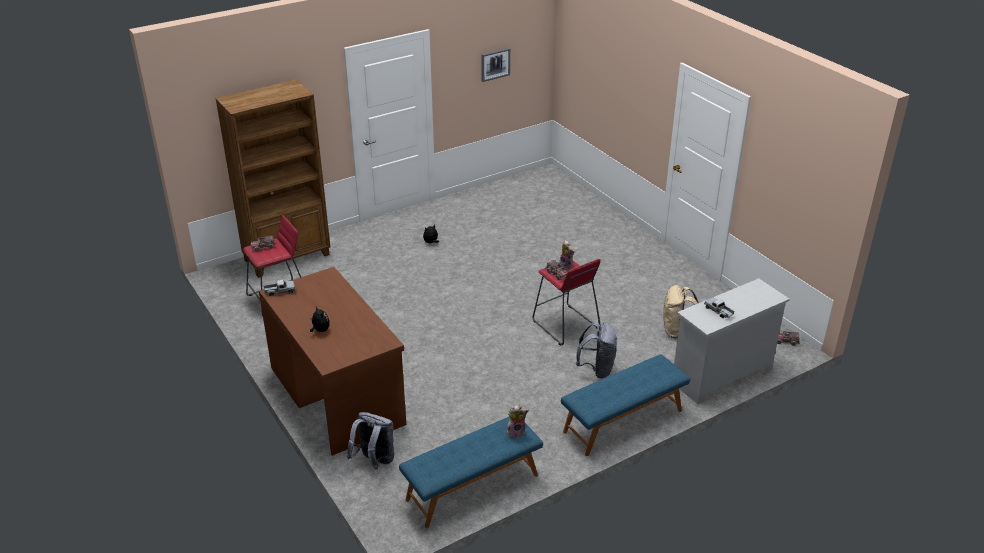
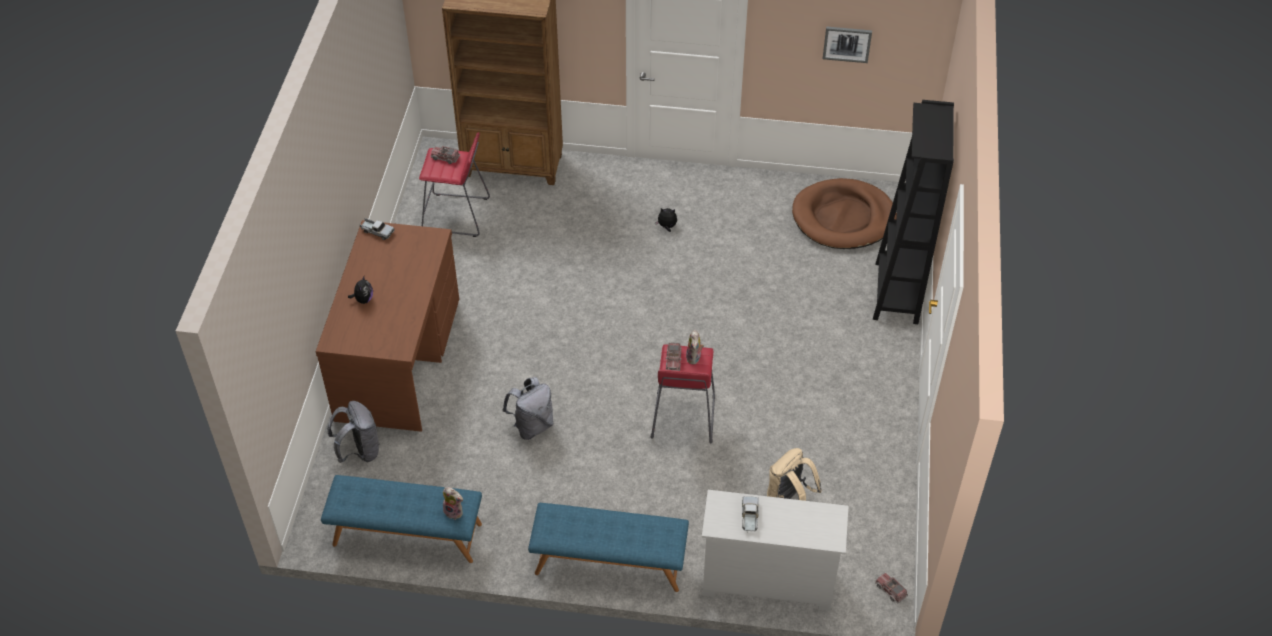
camera: 40 degrees right, 15 degrees up
grey backpack [576,322,618,378] -> grey backpack moved to [502,377,554,440]
none -> brown dog bed [792,178,897,249]
none -> black bookcase [873,100,954,324]

